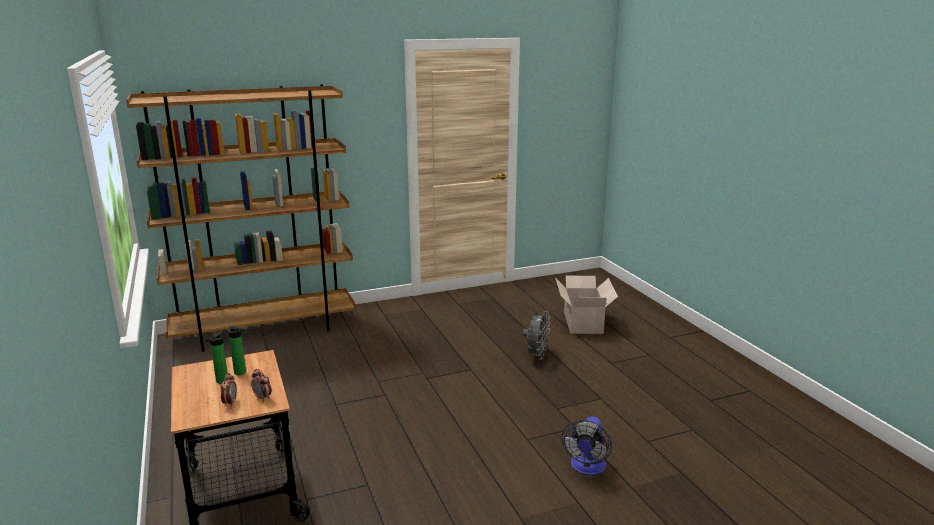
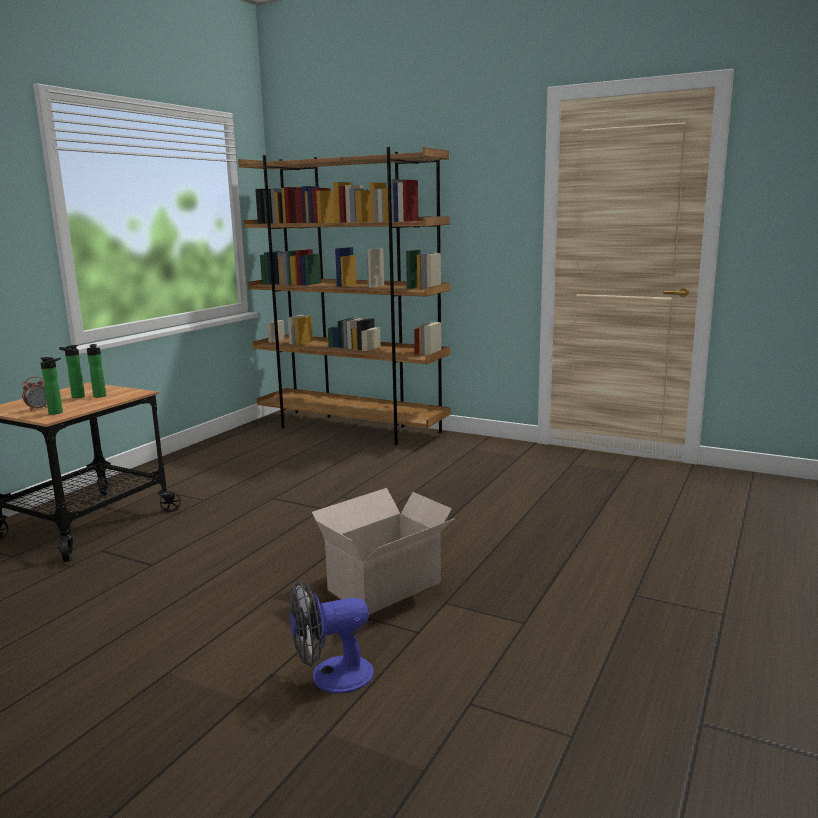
camera: 50 degrees right, 5 degrees down
alarm clock [251,369,271,401] -> bottle [40,357,63,415]
grey fan [523,311,551,360] -> none
cardboard box [555,276,618,334] -> cardboard box moved to [312,488,455,615]

